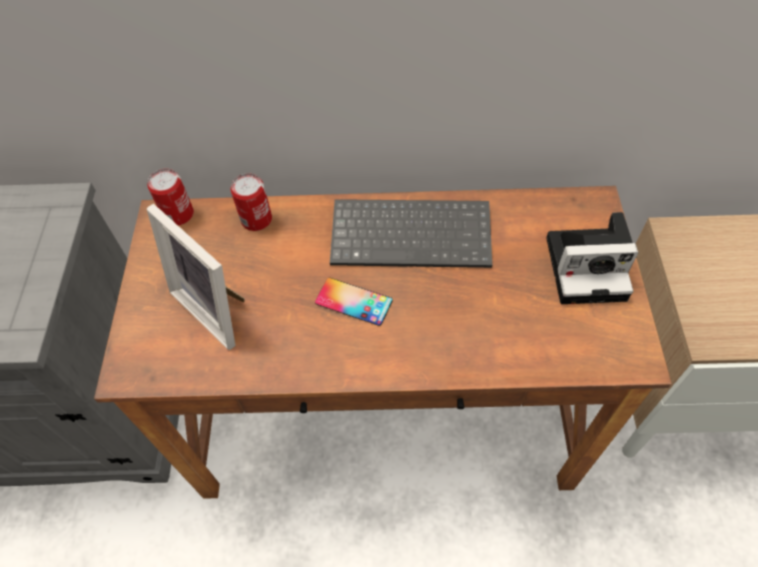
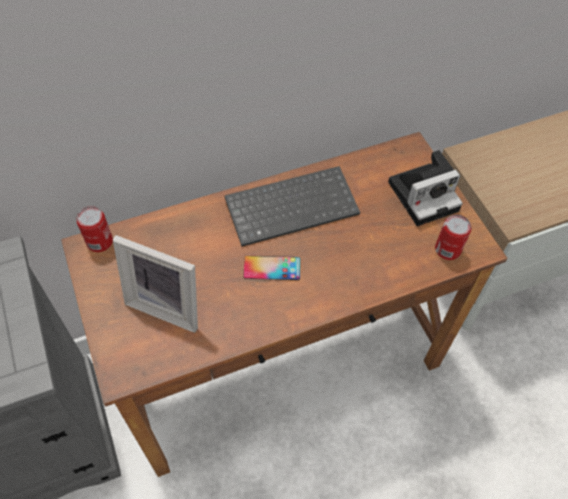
camera: 25 degrees left, 0 degrees up
can [231,173,272,231] -> can moved to [435,215,472,260]

